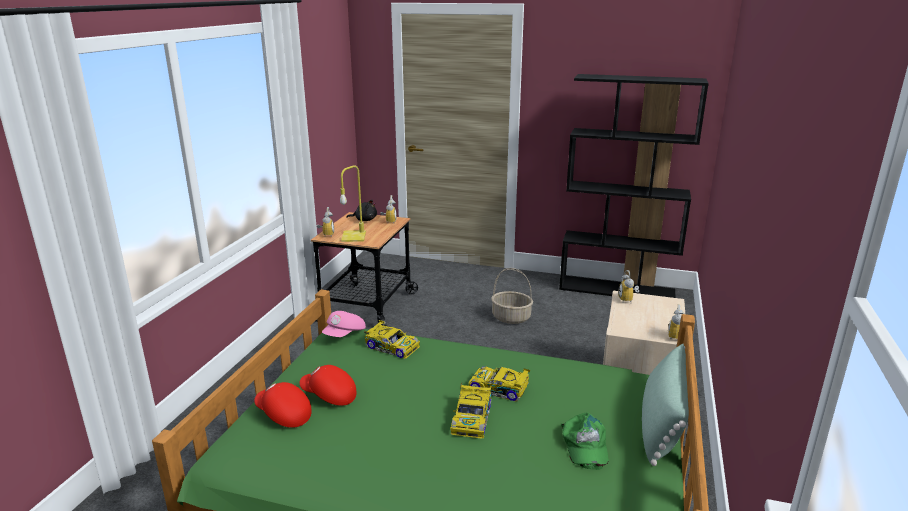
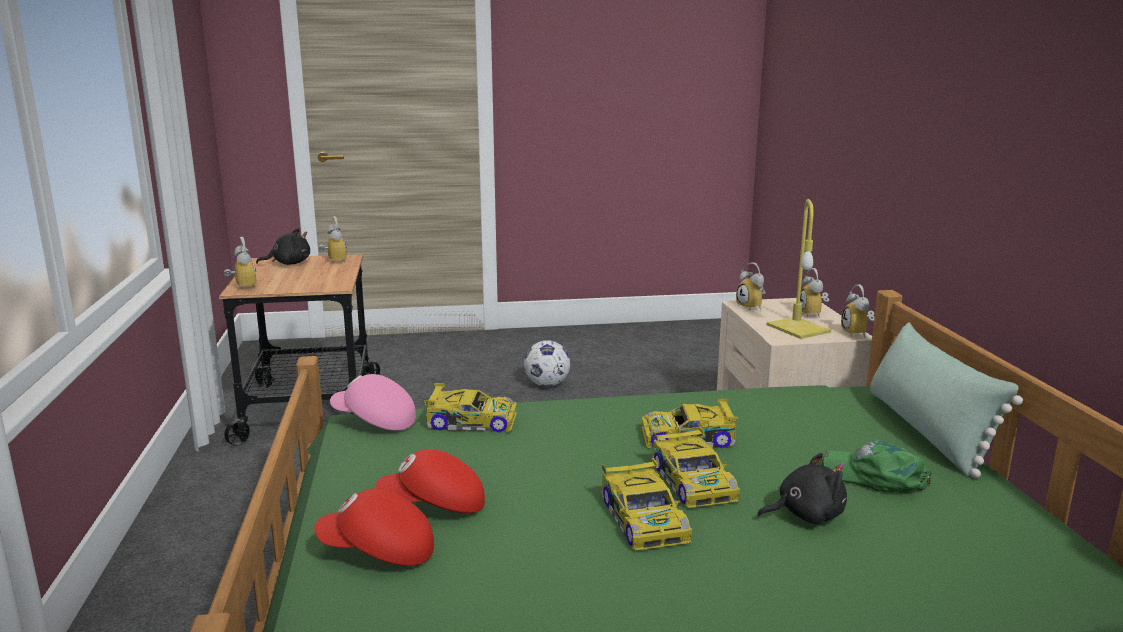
camera: 25 degrees left, 5 degrees down
pink cap [322,311,366,337] -> pink cap turned 105 degrees clockwise [330,374,416,431]
yellow table lamp [340,165,366,242] -> yellow table lamp moved to [767,199,831,339]
basket [491,268,533,324] -> football [524,340,570,387]
black bookcase [559,74,709,298] -> none
green cap [561,413,609,470] -> green cap turned 150 degrees clockwise [821,440,932,492]
none -> toy car [602,458,692,551]
none -> black plush toy [757,453,847,524]
none -> alarm clock [800,268,829,318]

